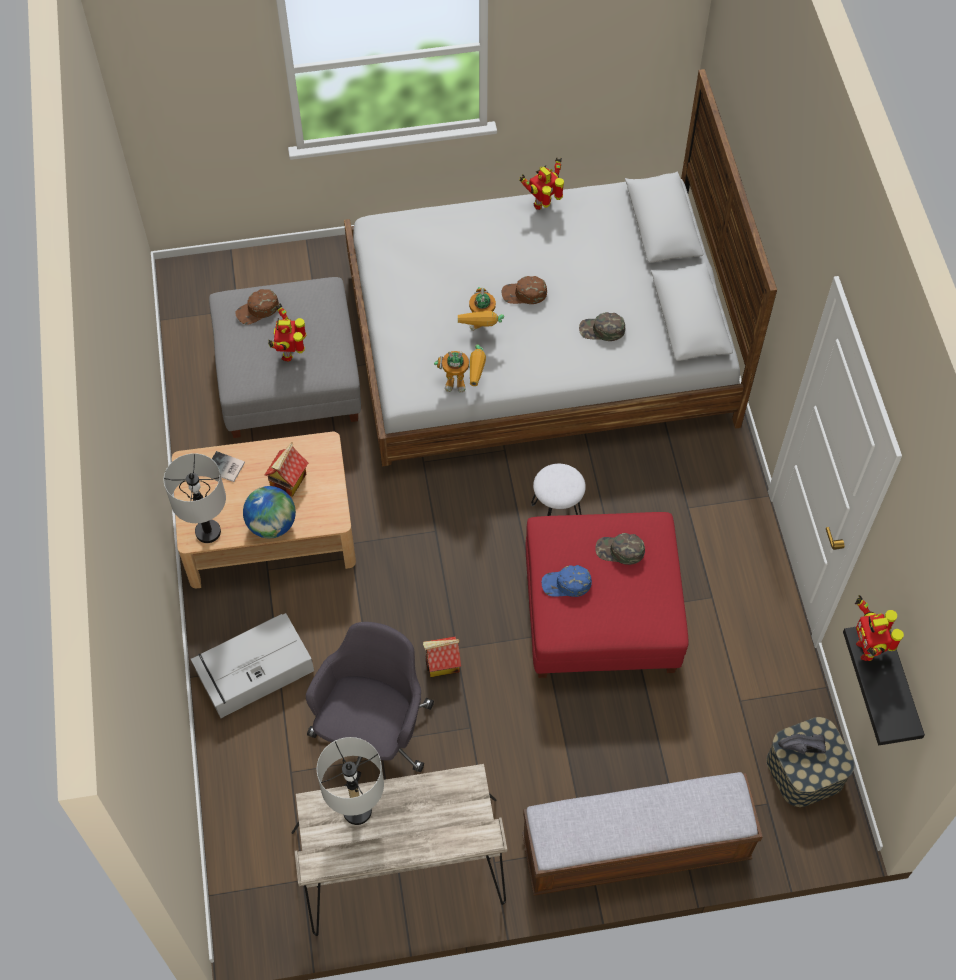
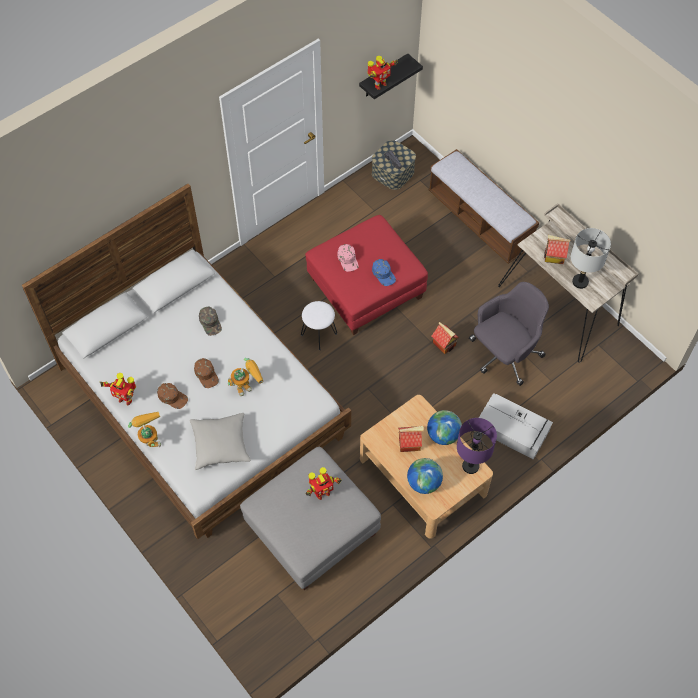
camera: 120 degrees left, 0 degrees up
grey table lamp [164,453,226,543] -> purple table lamp [457,418,497,474]
book [212,451,245,482] -> globe [407,458,443,494]
brown cap [235,289,279,325] -> brown cap moved to [157,383,188,409]
grey office chair [306,622,434,781] -> grey office chair turned 150 degrees clockwise [469,282,549,386]
toy robot [434,345,486,393] -> toy robot moved to [128,412,161,447]
green cap [595,533,645,565] -> pink cap [337,244,359,272]
none -> grey pillow [190,413,251,470]
none -> toy house [544,235,571,264]

